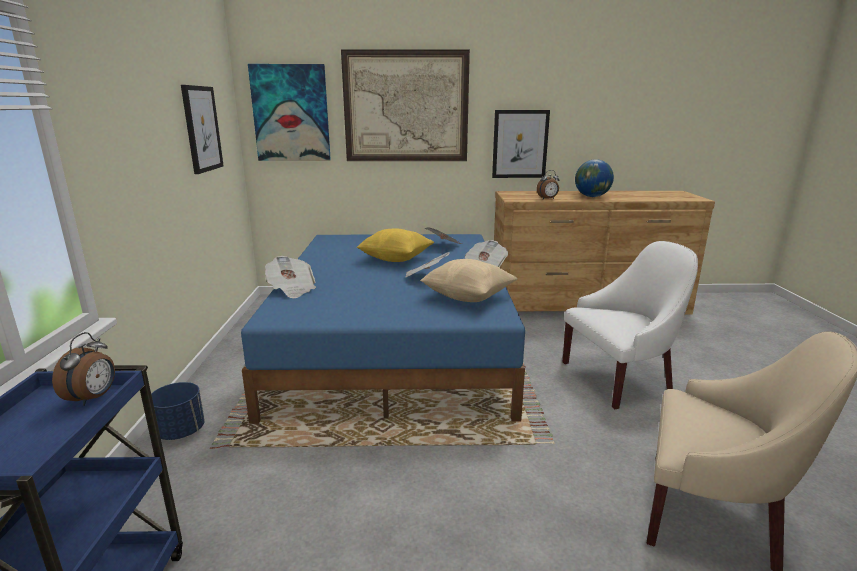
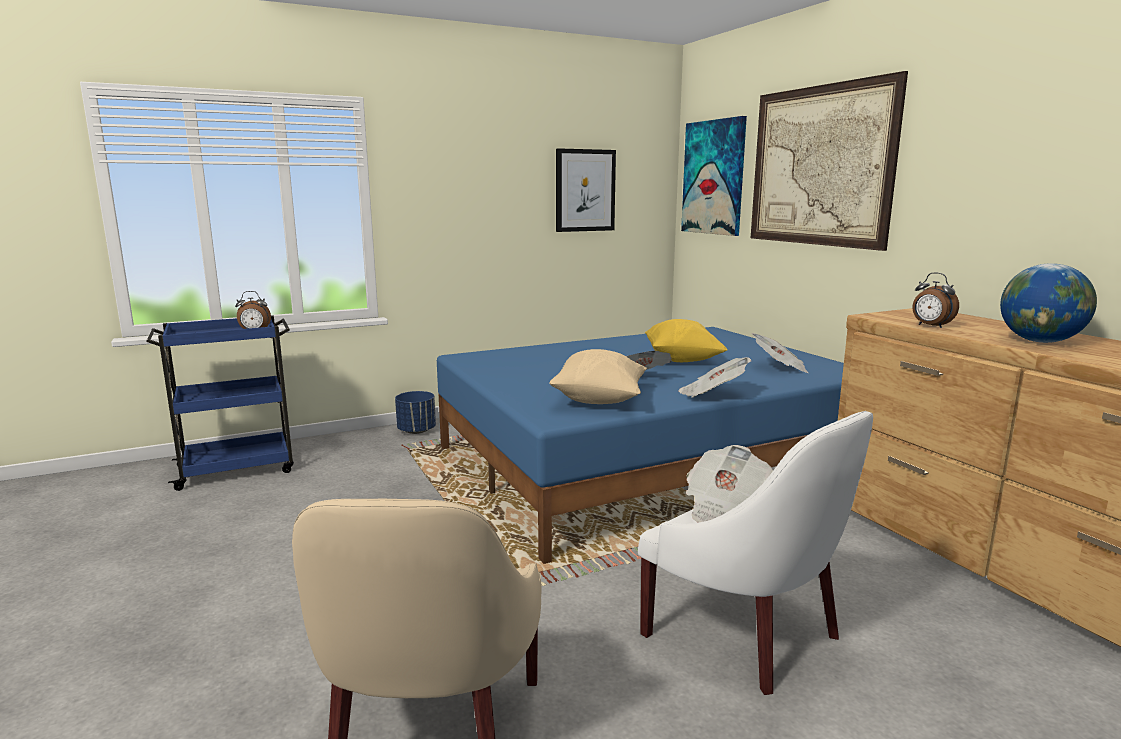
camera: 65 degrees right, 5 degrees down
newspaper [265,256,316,298] -> newspaper moved to [686,445,773,523]
picture [492,110,550,178] -> none

